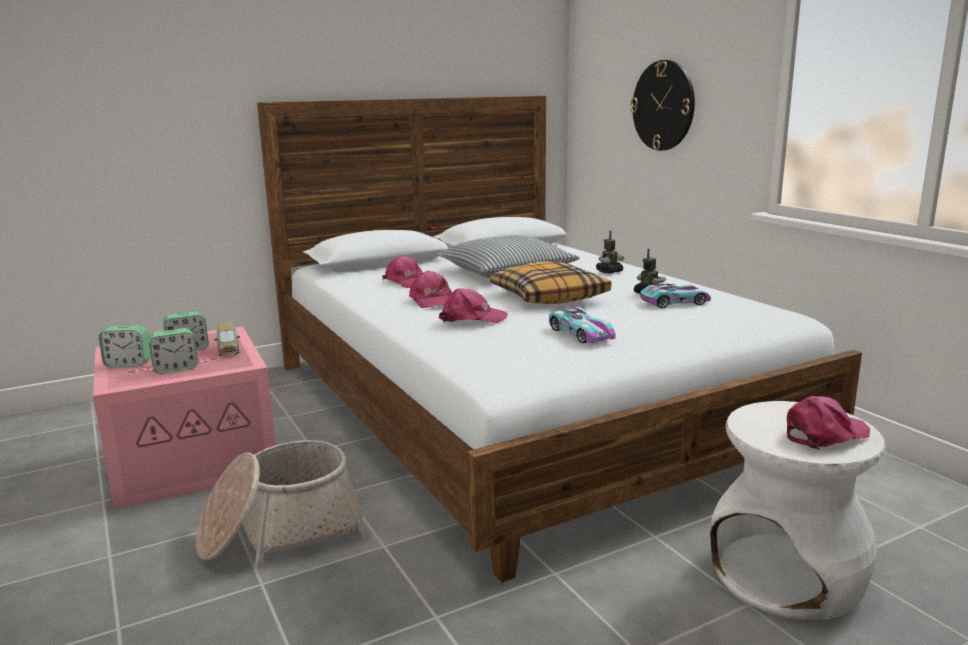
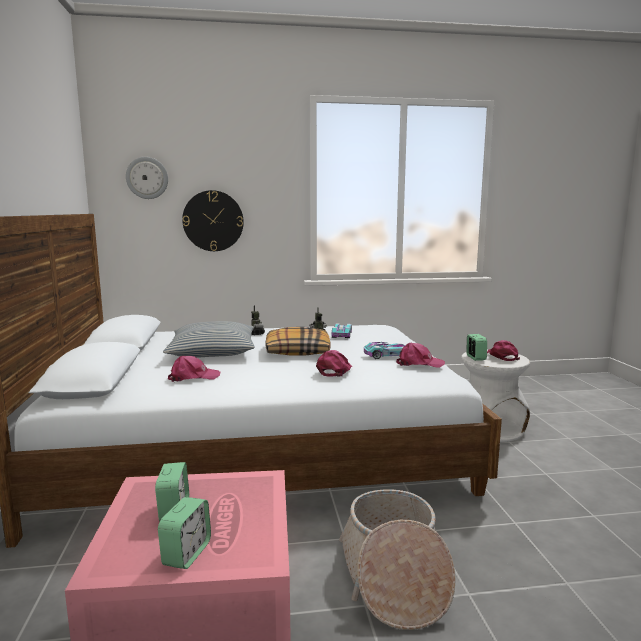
camera: 70 degrees left, 5 degrees down
alarm clock [148,328,198,374] -> alarm clock moved to [466,334,487,361]
toy car [214,321,240,356] -> none
pink cap [409,271,452,308] -> pink cap moved to [396,343,445,368]
none -> wall clock [126,157,168,199]

